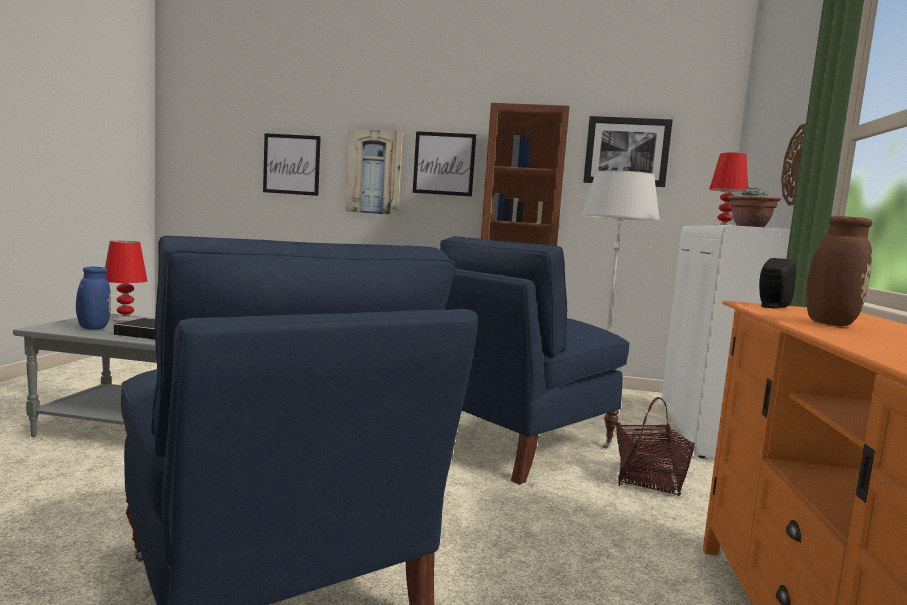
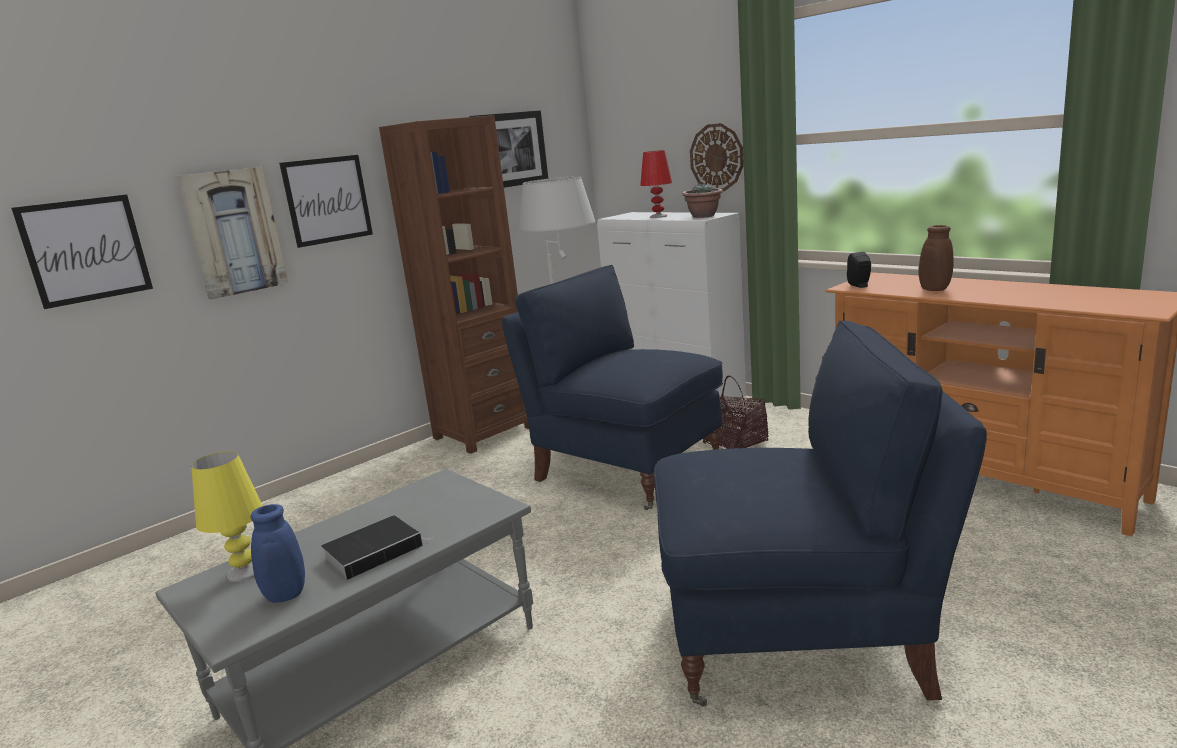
camera: 50 degrees left, 10 degrees up
red table lamp [105,241,147,322] -> yellow table lamp [191,451,263,582]
blue armchair [440,236,630,485] -> blue armchair turned 135 degrees clockwise [502,265,723,510]

